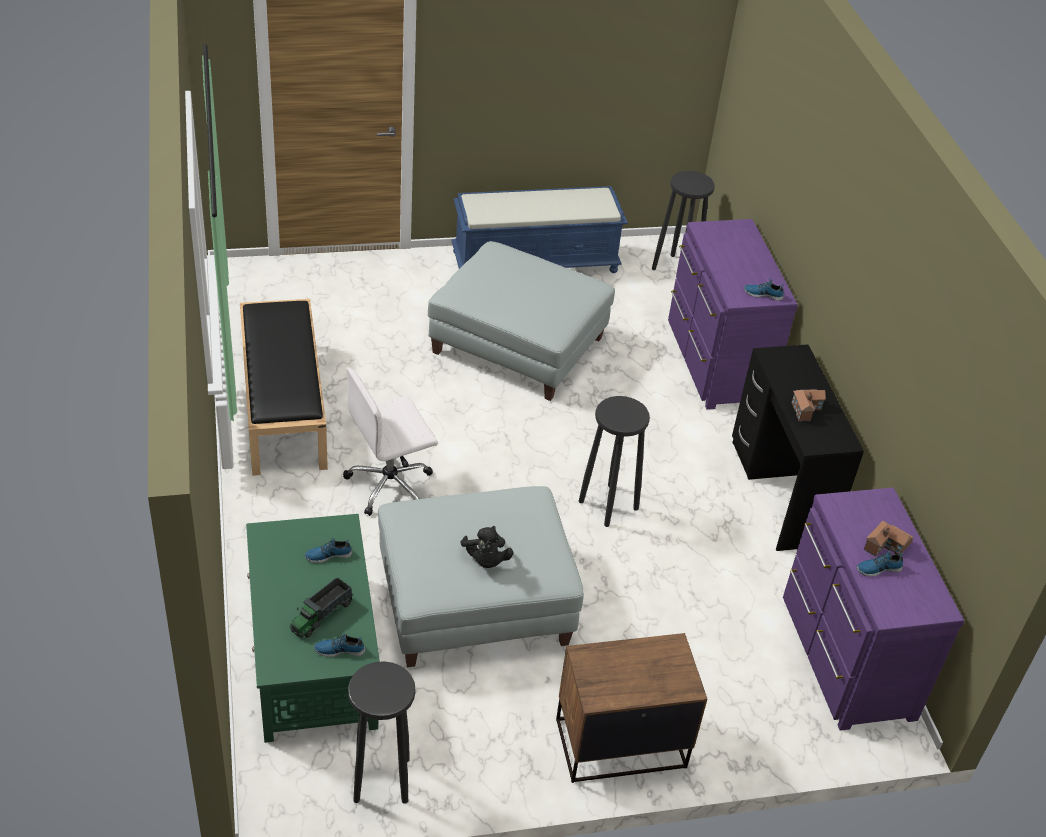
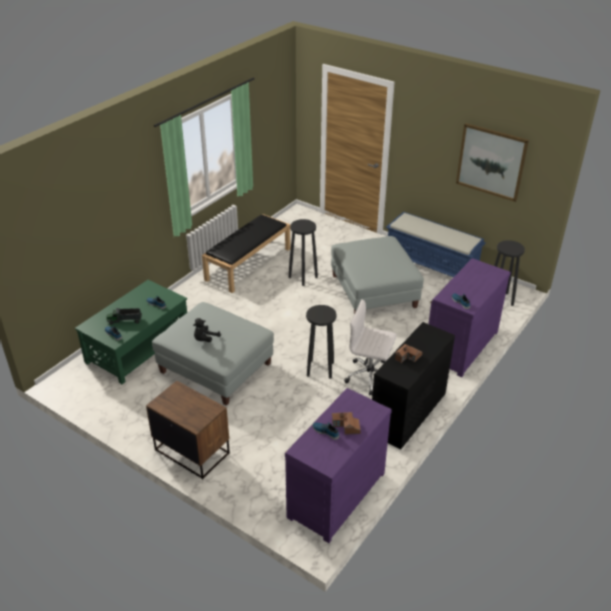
camera: 50 degrees right, 5 degrees down
white office chair [343,367,438,516] -> white office chair moved to [344,299,397,396]
black stool [348,661,416,804] -> black stool moved to [289,219,318,286]
none -> picture [456,123,529,202]

